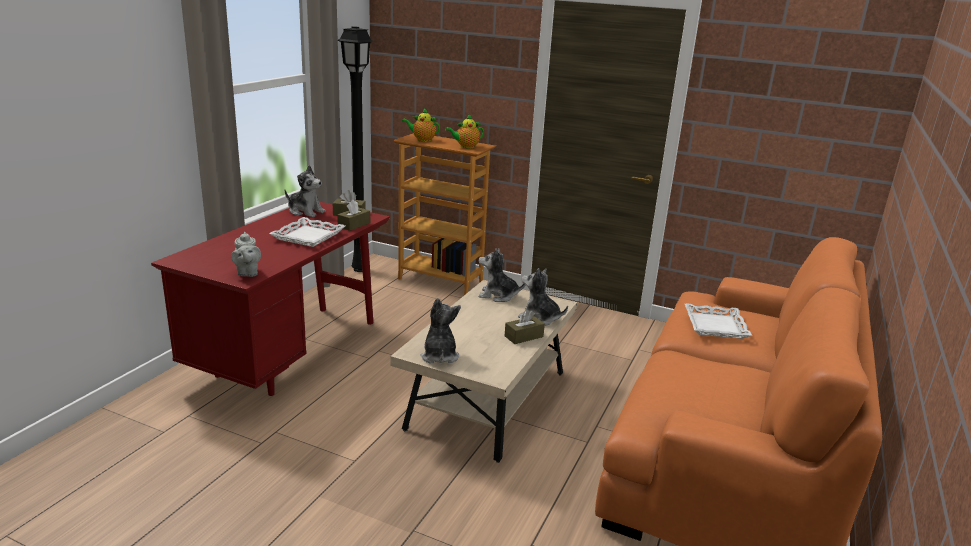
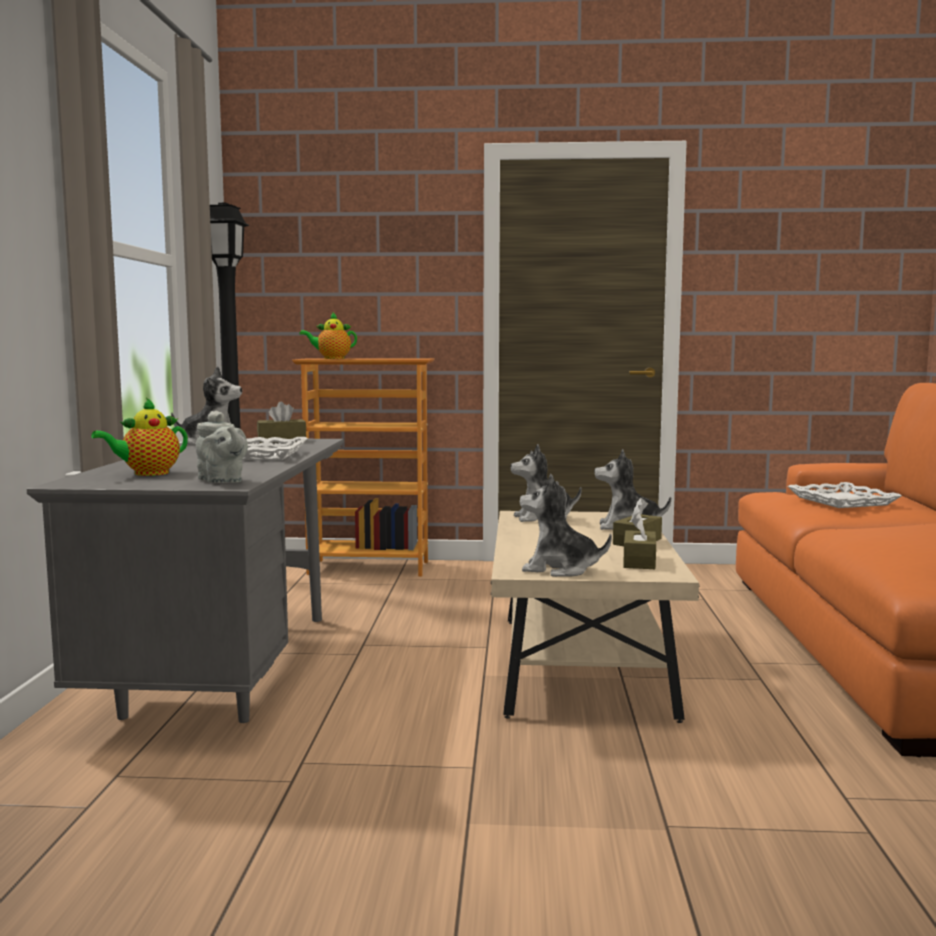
camera: 20 degrees left, 15 degrees down
red desk [151,202,390,396] -> grey desk [27,438,344,723]
brown tissue box [337,200,370,231] -> brown tissue box moved to [623,513,656,569]
plush toy [420,298,461,363] -> plush toy turned 45 degrees counterclockwise [520,474,612,577]
teapot [445,115,484,148] -> teapot moved to [91,398,188,476]

